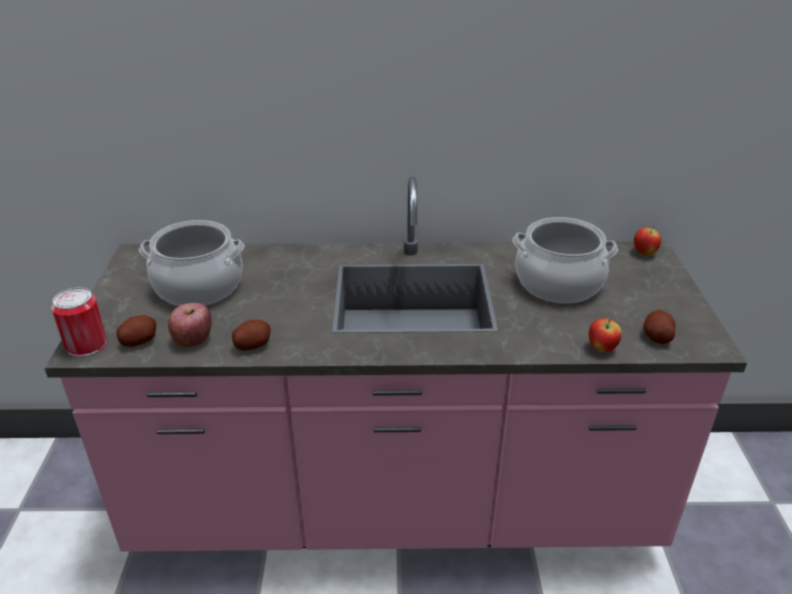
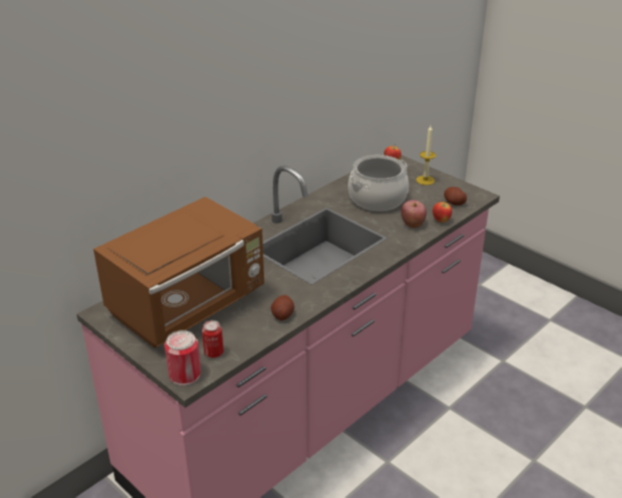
camera: 45 degrees left, 0 degrees up
potato [117,315,156,347] -> can [202,320,224,358]
cooking pot [139,220,245,306] -> brown microwave [93,197,264,348]
apple [168,303,212,347] -> apple moved to [401,200,427,228]
none -> candle [416,125,436,185]

